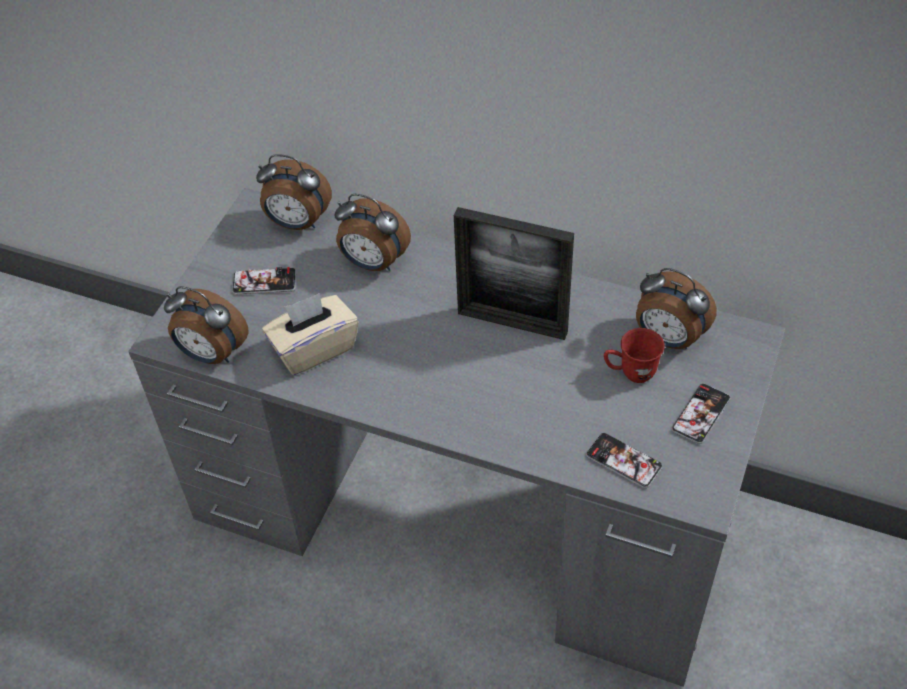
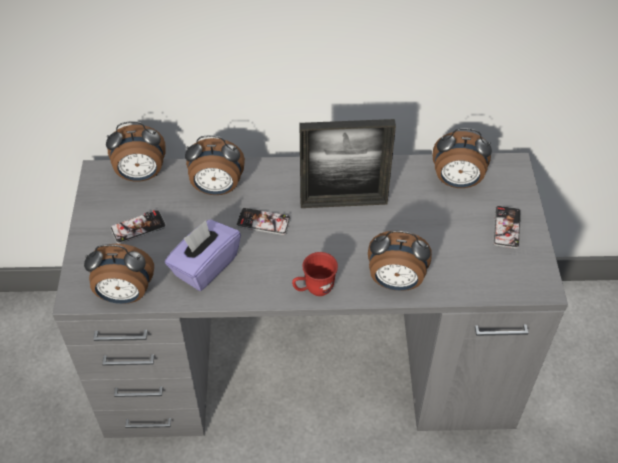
camera: 25 degrees left, 0 degrees up
beige tissue box [262,293,359,375] -> purple tissue box [165,219,241,291]
phone [586,433,663,488] -> phone moved to [236,208,291,235]
red mug [604,328,665,383] -> red mug moved to [292,252,338,296]
none -> alarm clock [368,230,432,291]

